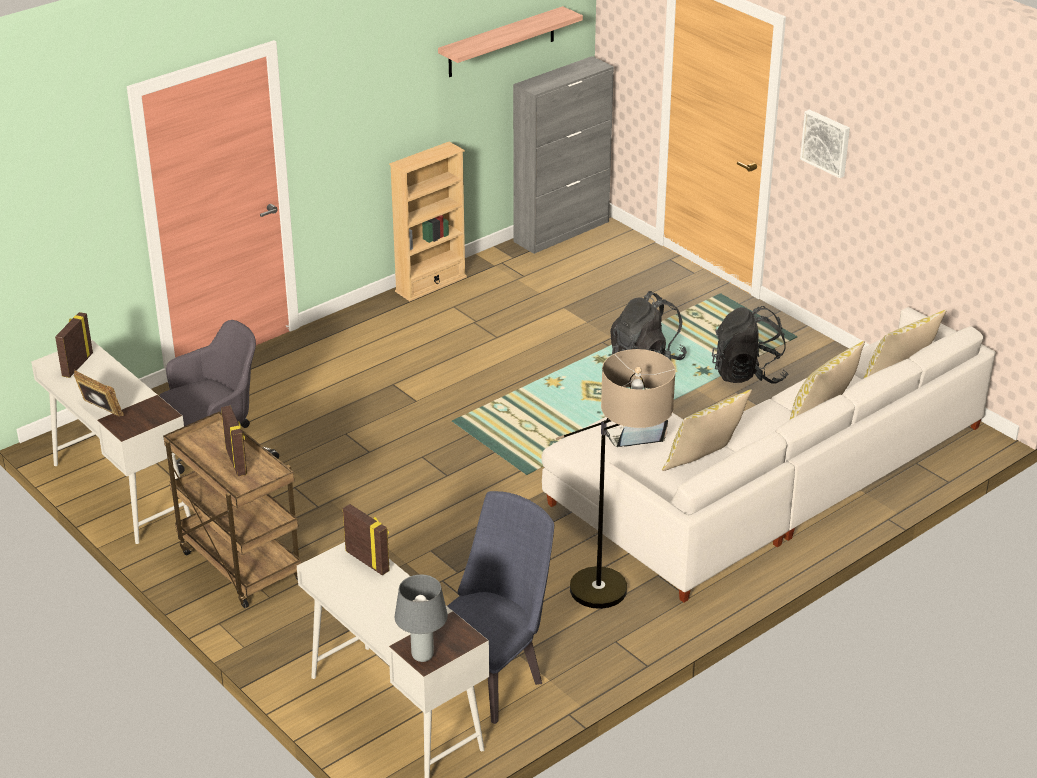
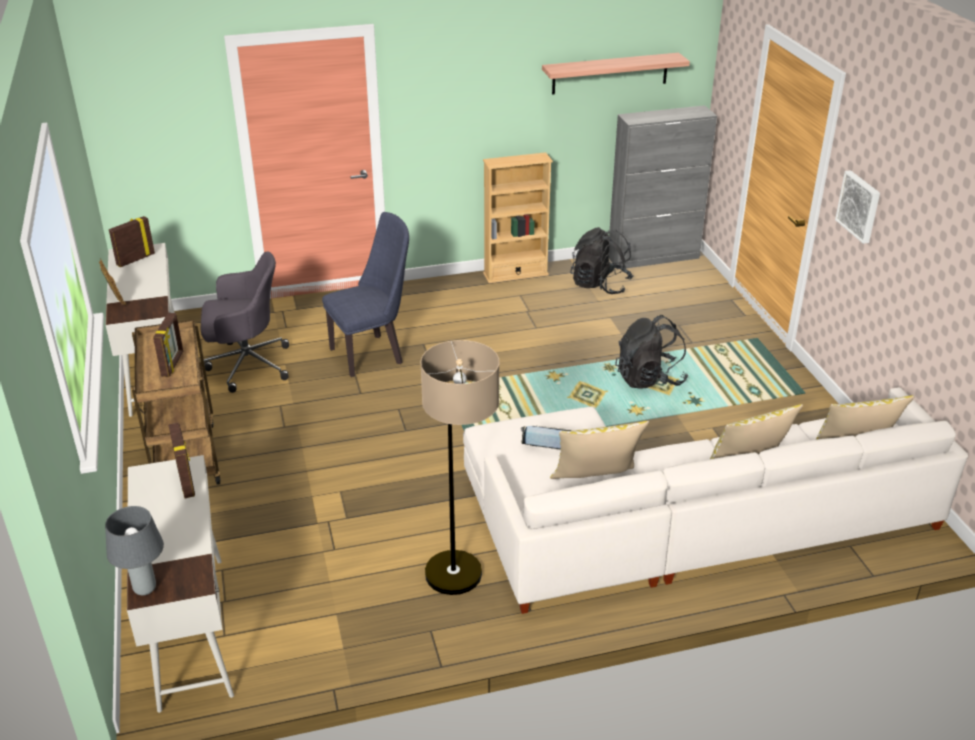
camera: 25 degrees right, 0 degrees up
blue chair [447,491,554,724] -> blue chair moved to [322,212,409,377]
black backpack [712,306,788,384] -> black backpack moved to [570,227,634,294]

